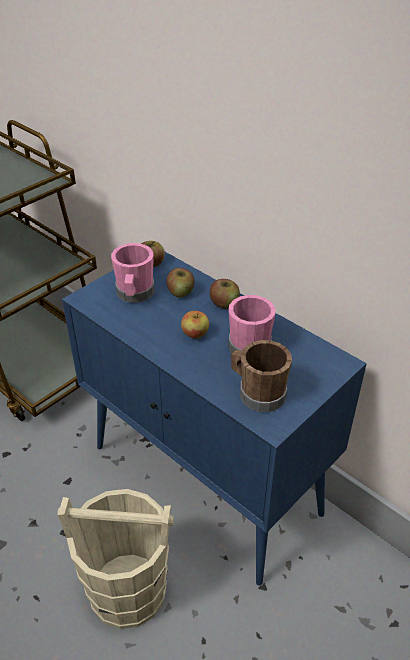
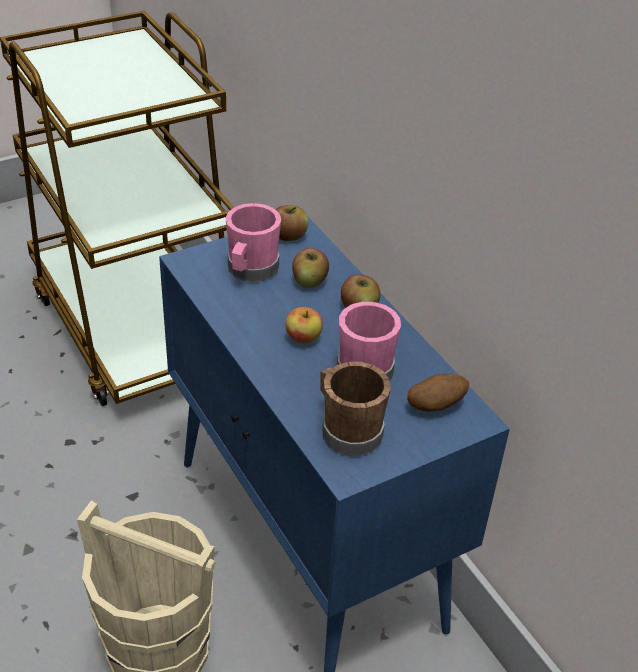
camera: 15 degrees right, 0 degrees up
none -> potato [407,374,469,411]

